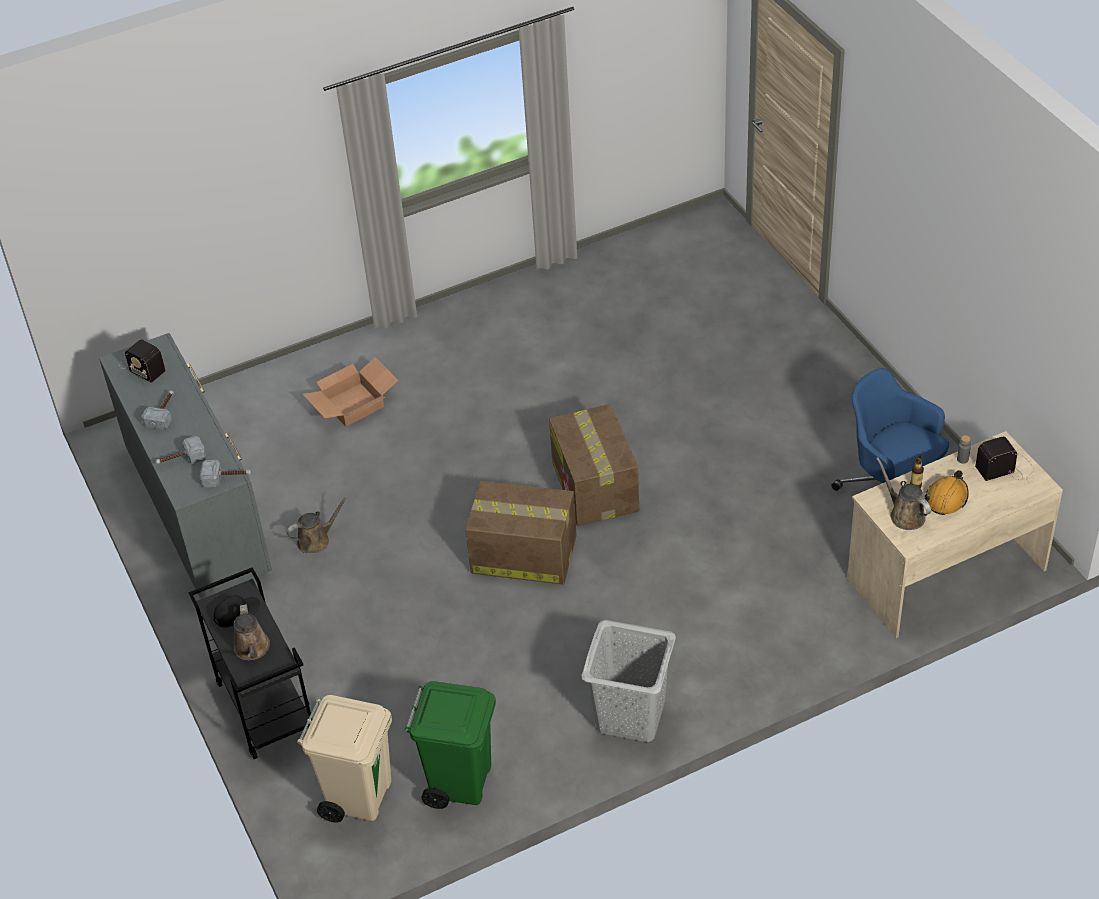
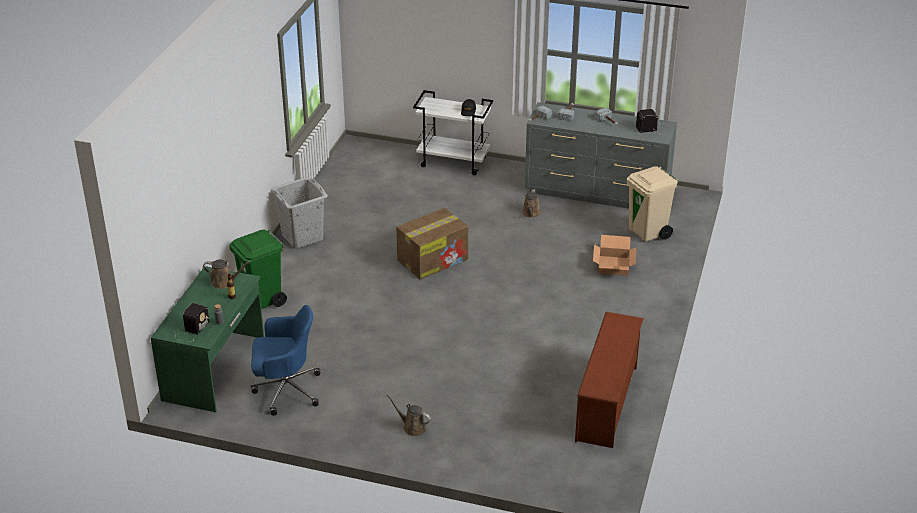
camera: 130 degrees right, 10 degrees down
black cart [188,567,312,759] -> white cart [413,90,493,175]
brown watering can [234,604,270,660] -> brown watering can moved to [387,394,431,436]
beige trash can [297,695,392,822] -> beige trash can moved to [627,166,679,242]
green trash can [405,681,496,809] -> green trash can moved to [229,230,287,309]
cardboard box [549,404,639,526] -> none
beige desk [847,431,1063,638] -> green desk [151,266,264,412]
orange hard hat [925,470,969,515] -> none
none -> brown shoe rack [575,312,643,448]

